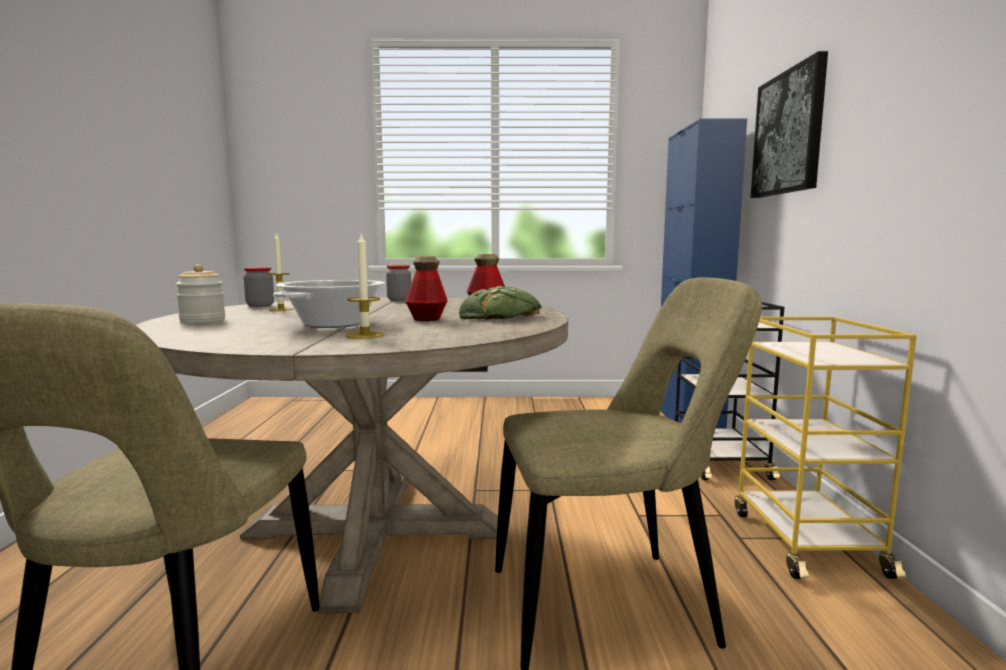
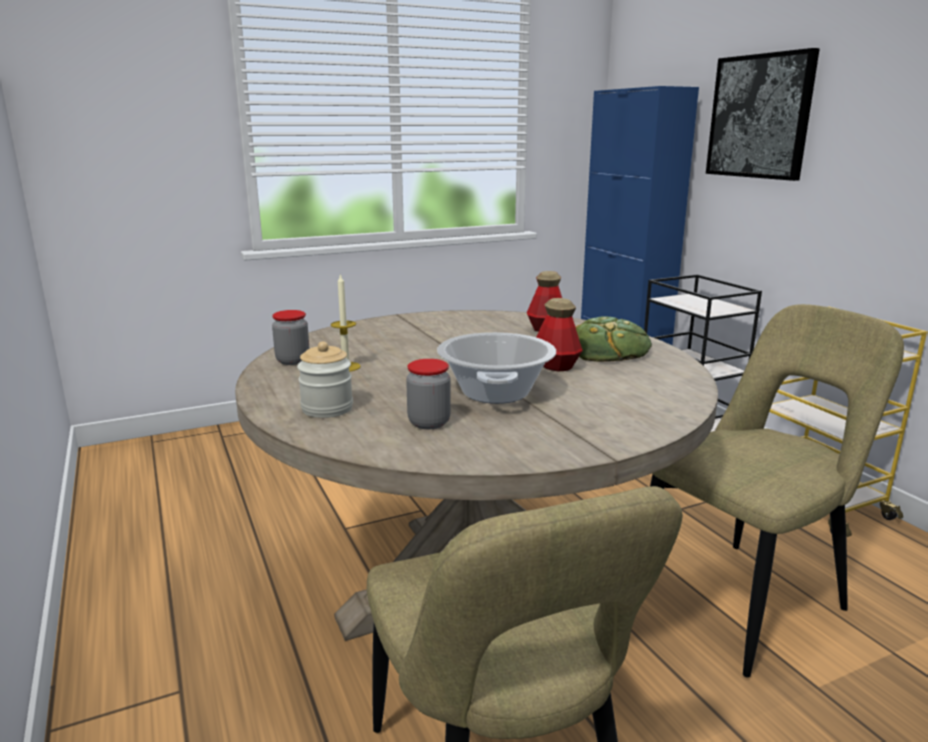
camera: 25 degrees left, 10 degrees up
candle [346,234,384,339] -> none
jar [386,265,411,301] -> jar moved to [406,359,451,429]

